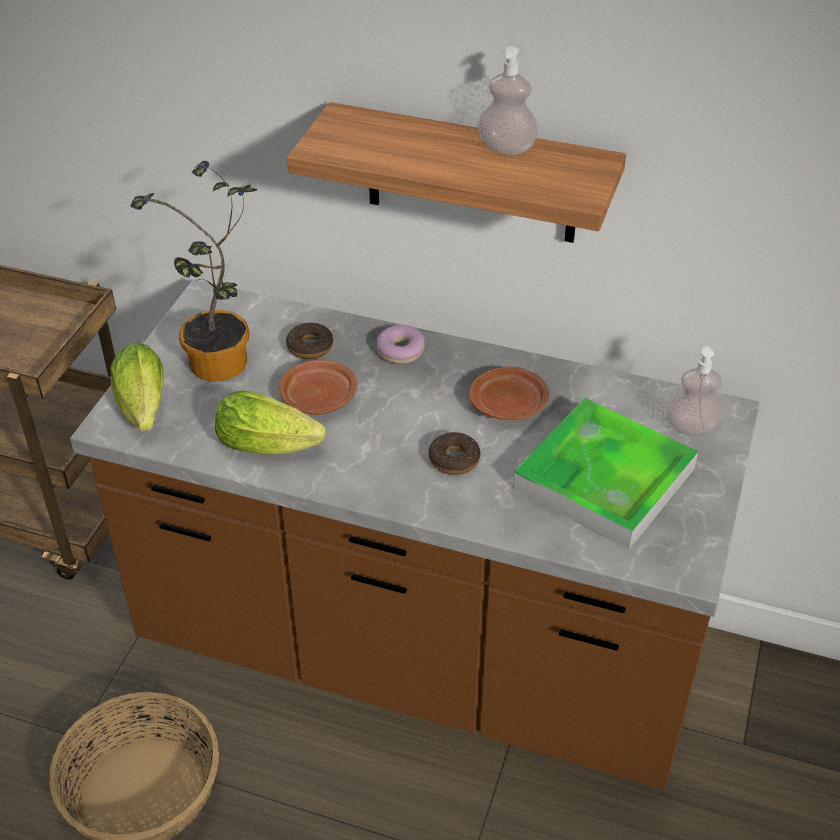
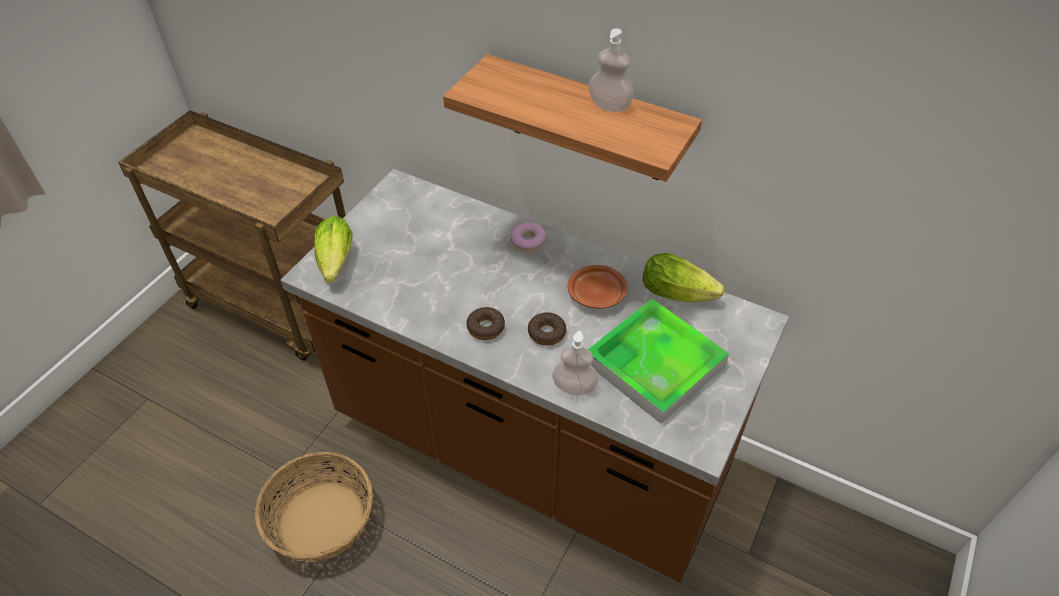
camera: 10 degrees right, 5 degrees up
potted plant [130,161,257,381] -> none
lettuce [215,390,326,455] -> lettuce moved to [643,253,724,302]
brown plate [279,360,357,415] -> none
donut [286,323,333,359] -> donut moved to [467,307,505,340]
soap dispenser [666,345,724,435] -> soap dispenser moved to [552,331,598,396]

